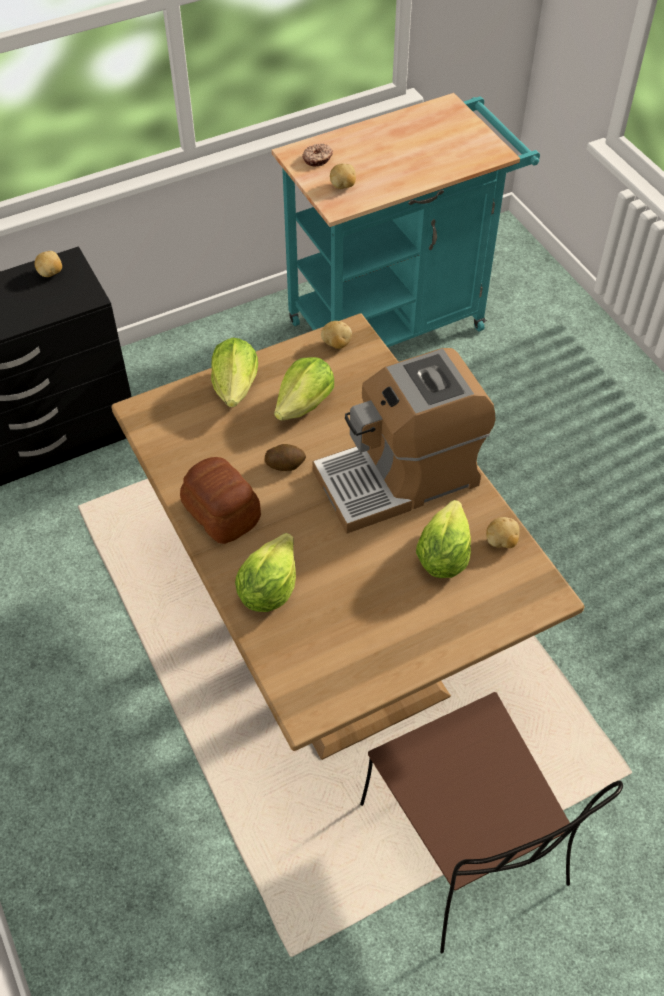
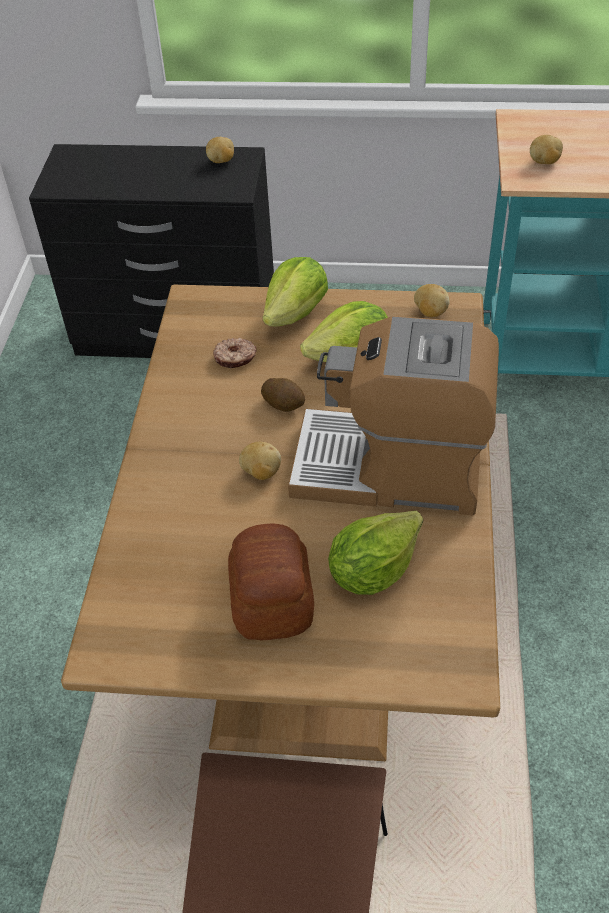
camera: 35 degrees right, 5 degrees down
bread [180,457,261,544] -> bread moved to [228,524,314,640]
lettuce [235,533,296,612] -> none
donut [302,144,333,166] -> donut moved to [213,338,257,368]
potato [486,517,519,548] -> potato moved to [239,442,281,480]

